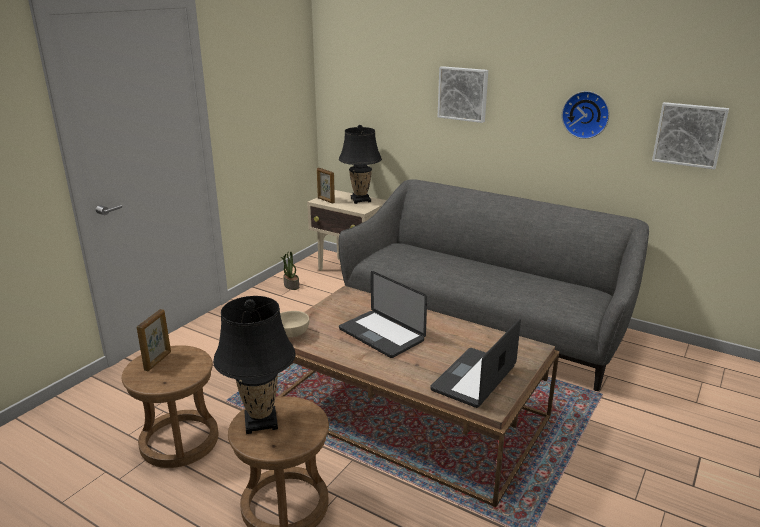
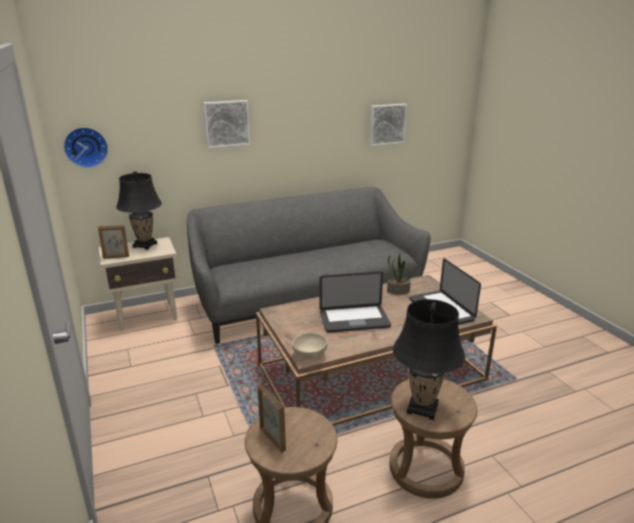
camera: 55 degrees left, 0 degrees up
potted plant [281,251,299,290] -> potted plant moved to [387,253,412,294]
wall clock [562,91,610,139] -> wall clock moved to [64,127,108,168]

